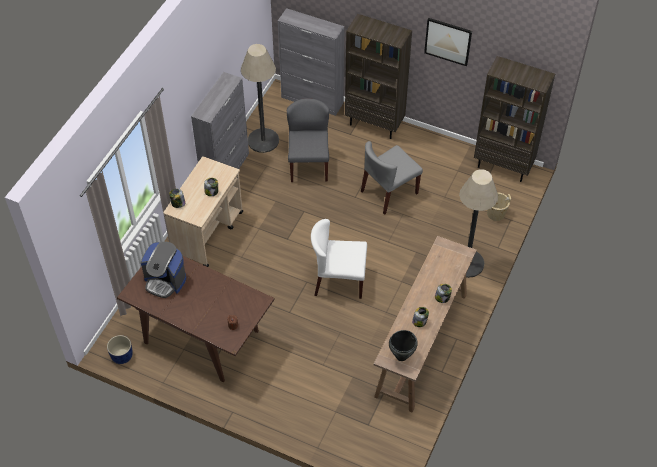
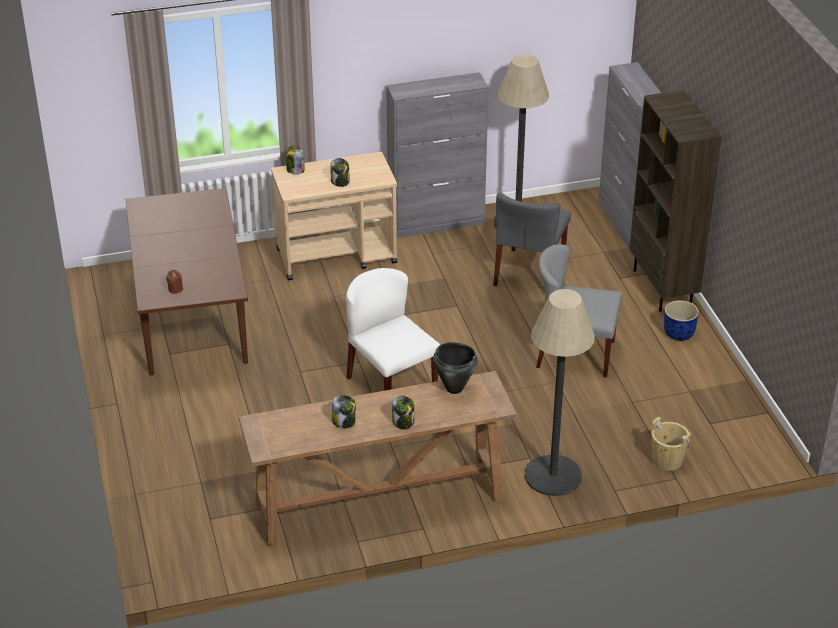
camera: 50 degrees right, 15 degrees down
blue planter [107,335,133,364] -> blue planter moved to [664,300,699,341]
coffee machine [140,242,186,298] -> none
grey chair [287,98,329,182] -> grey chair turned 150 degrees clockwise [493,193,571,286]
black cooking pot [389,330,418,361] -> black cooking pot moved to [433,342,478,394]
picture [424,18,472,66] -> none
brown bookcase [474,56,555,182] -> none

